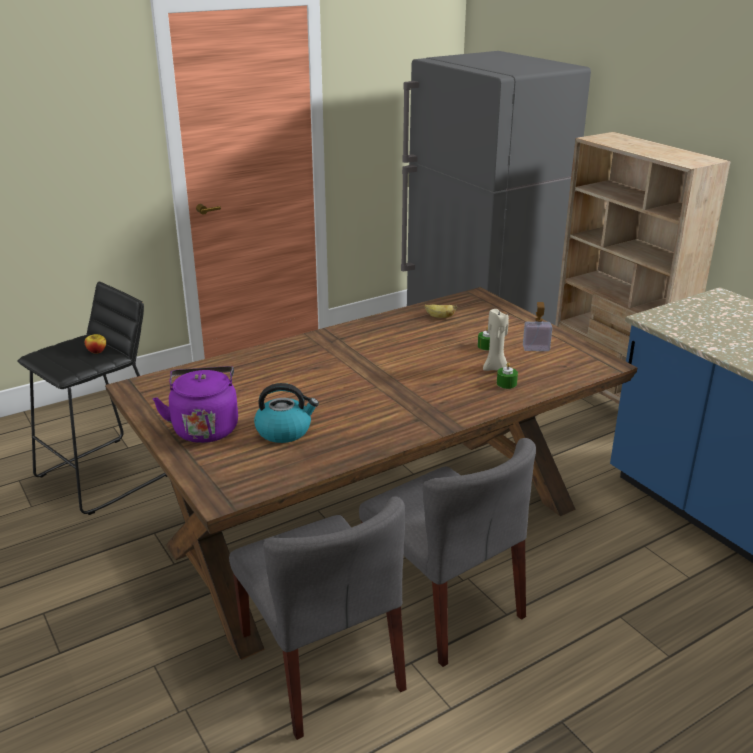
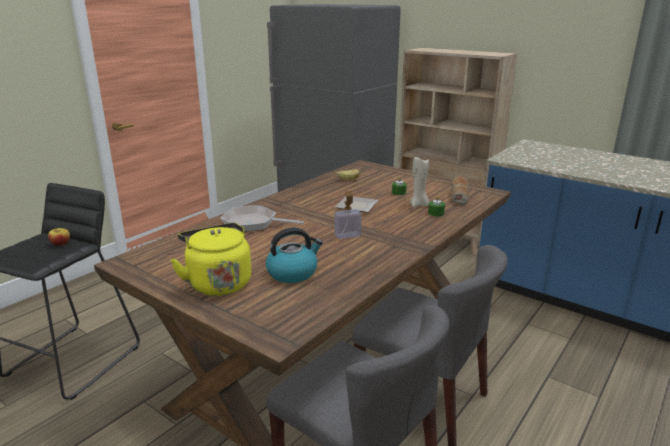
camera: 20 degrees left, 5 degrees down
purple kettle [153,366,238,443] -> yellow kettle [171,223,251,296]
soap dispenser [523,302,552,351] -> soap dispenser moved to [335,191,361,239]
none -> frying pan [221,205,304,232]
none -> plate [335,197,378,213]
none -> bread [451,176,469,205]

